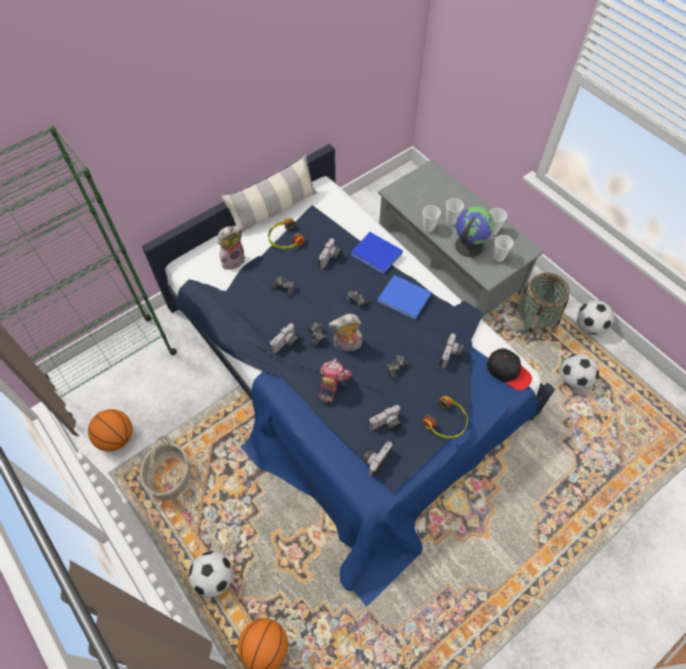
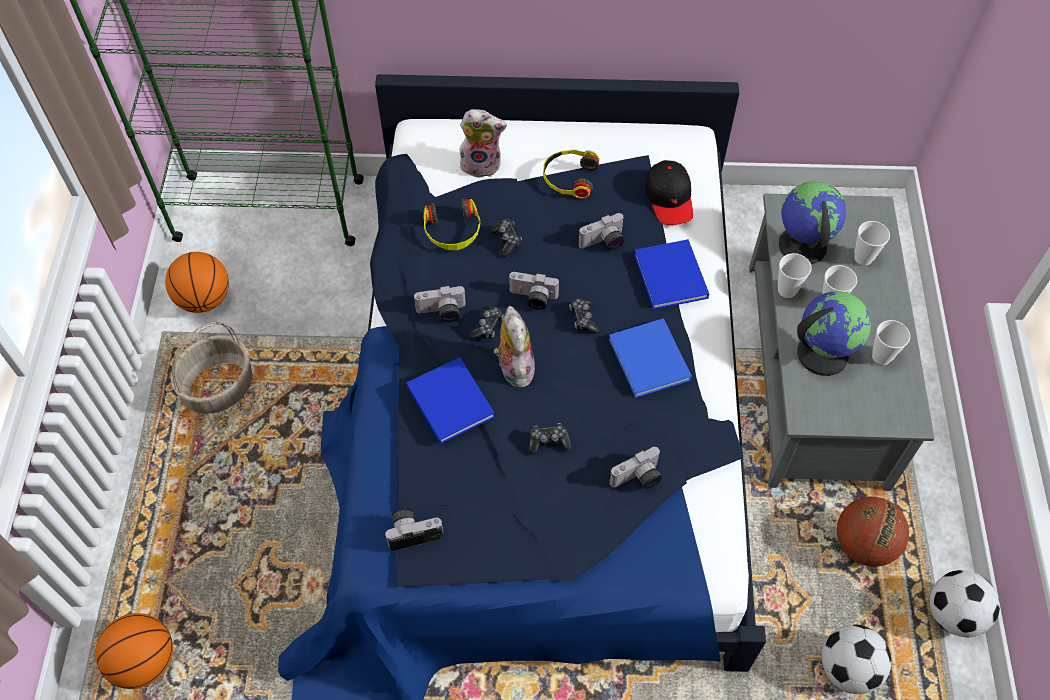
camera: 40 degrees right, 0 degrees up
football [189,552,233,598] -> none
pillow [221,154,317,233] -> none
toy robot [318,358,352,403] -> blue book [406,357,495,444]
plush toy [328,314,362,351] -> plush toy turned 45 degrees clockwise [494,306,535,387]
camera [368,405,402,431] -> camera moved to [508,272,560,310]
headphones [423,396,468,438] -> headphones moved to [424,199,481,250]
black cap [487,348,532,391] -> black cap moved to [645,160,693,225]
cup [493,235,514,262] -> cup moved to [854,221,890,266]
basket [510,273,570,341] -> basketball [837,497,909,567]
none -> globe [779,181,846,264]

